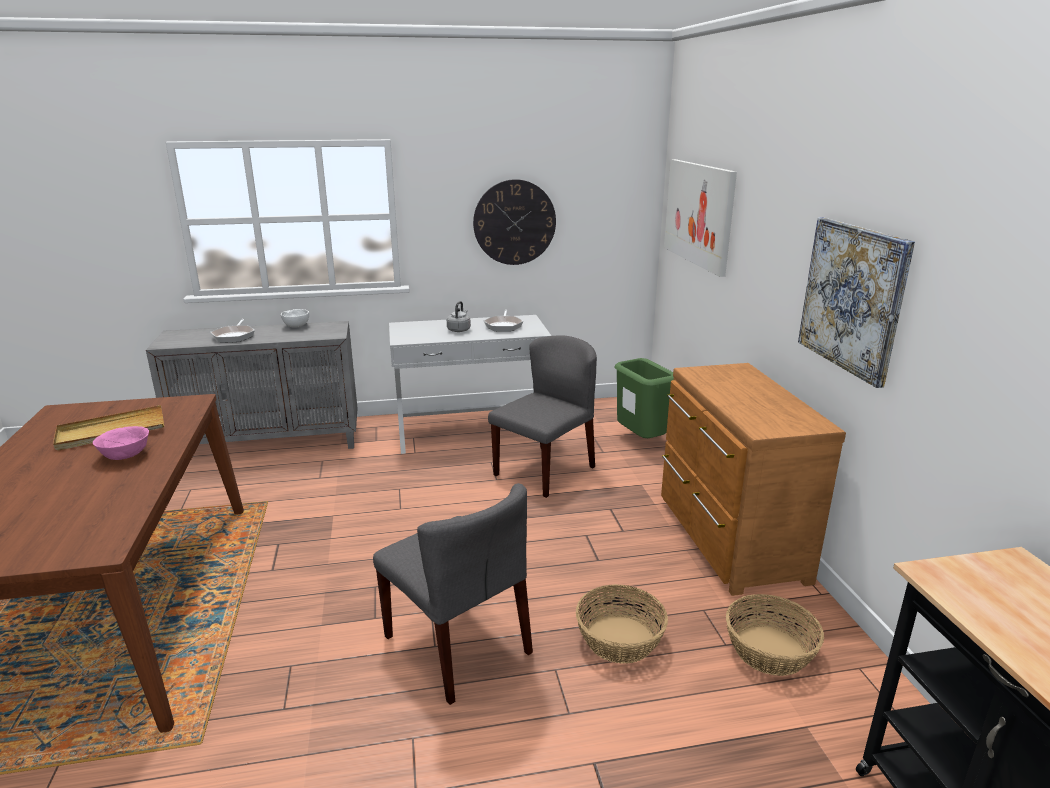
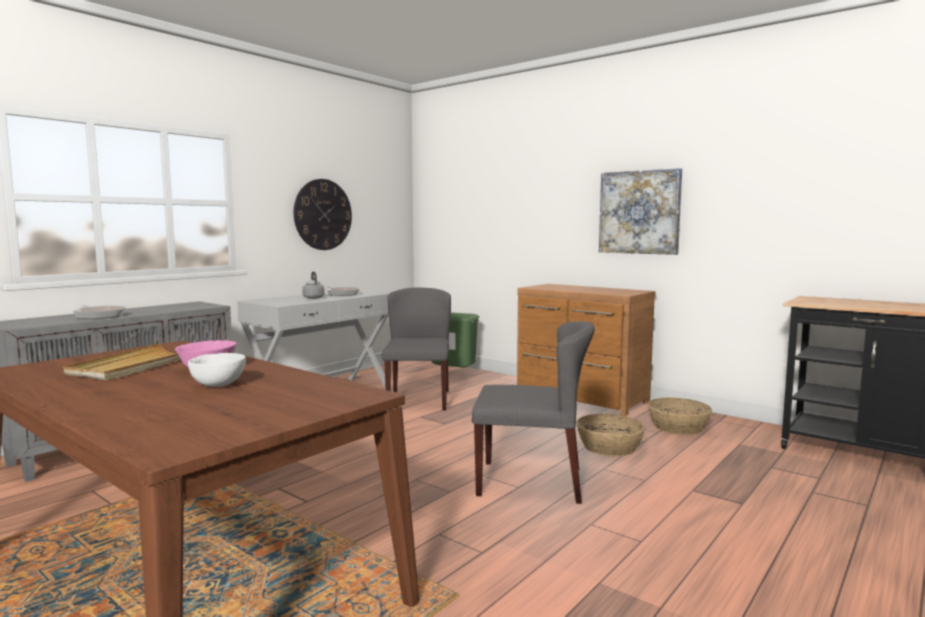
camera: 40 degrees left, 15 degrees down
white bowl [281,309,309,328] -> white bowl moved to [188,353,246,387]
picture [664,159,737,277] -> none

